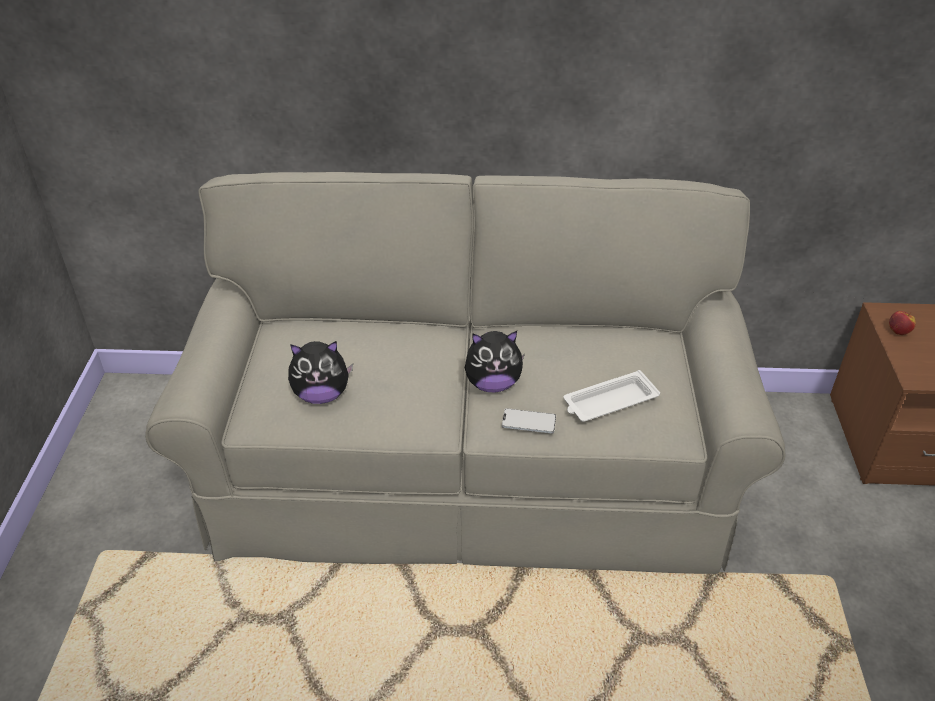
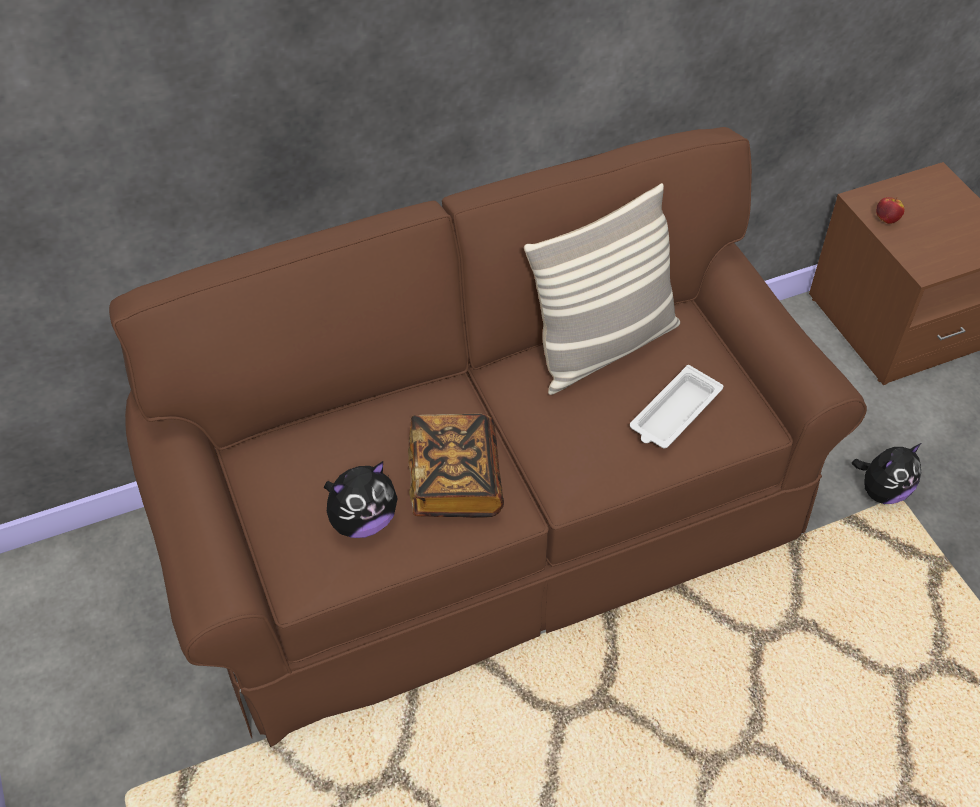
camera: 25 degrees left, 10 degrees up
grey sofa [145,172,786,574] -> brown sofa [109,127,867,747]
plush toy [465,331,525,392] -> plush toy moved to [852,443,922,504]
phone [502,408,556,434] -> none
none -> book [408,414,504,518]
none -> pillow [524,183,680,395]

